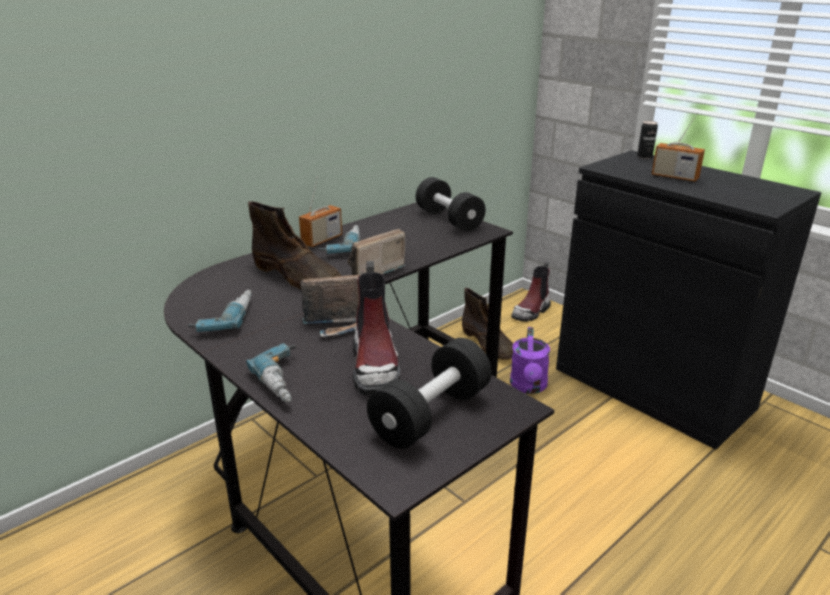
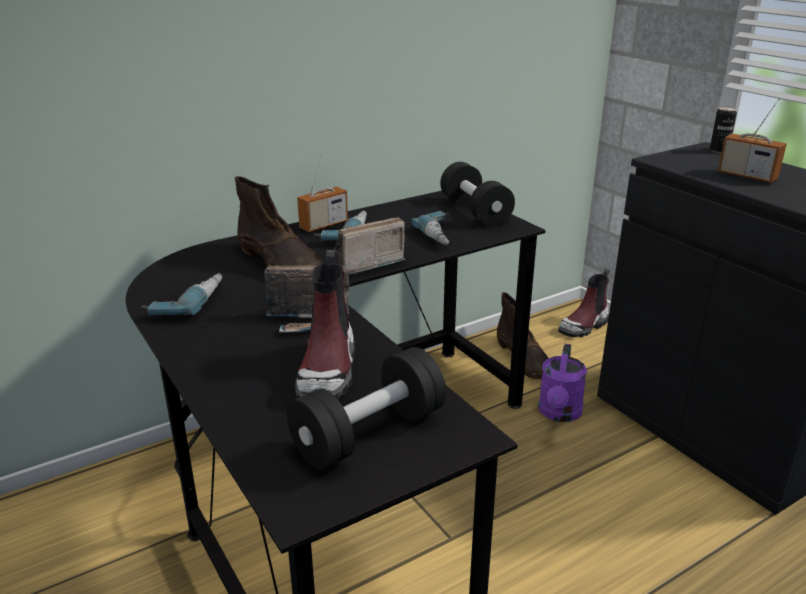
camera: 10 degrees right, 0 degrees up
power drill [246,343,296,403] -> power drill moved to [412,211,449,245]

